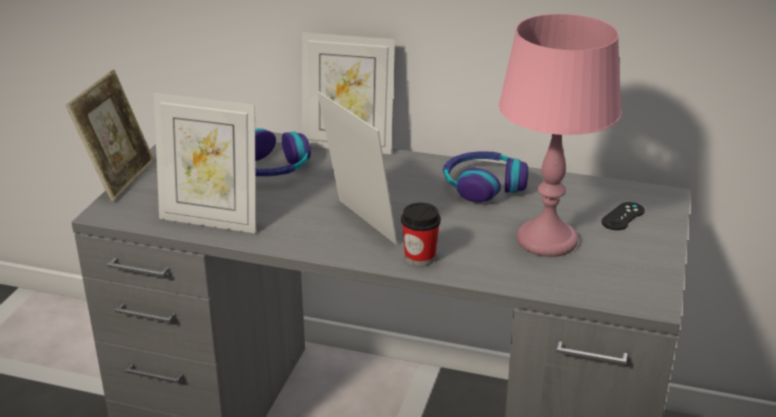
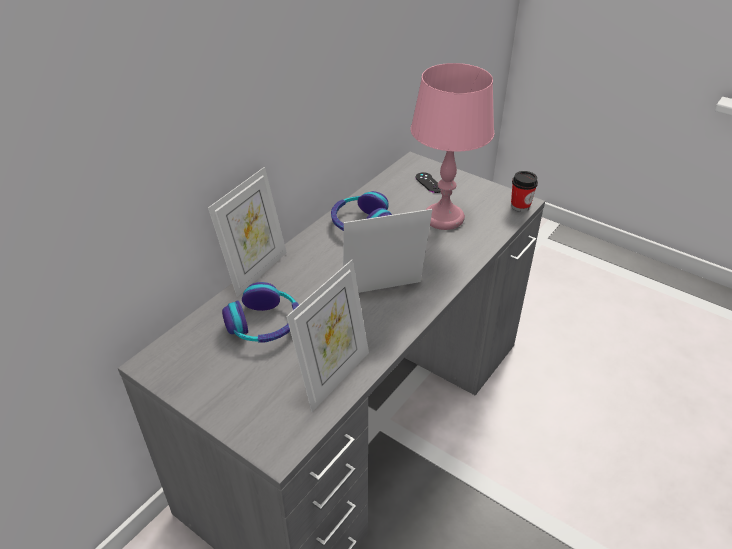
camera: 70 degrees left, 10 degrees up
picture frame [66,69,154,201] -> none
cup [401,203,441,266] -> cup moved to [511,171,538,212]

